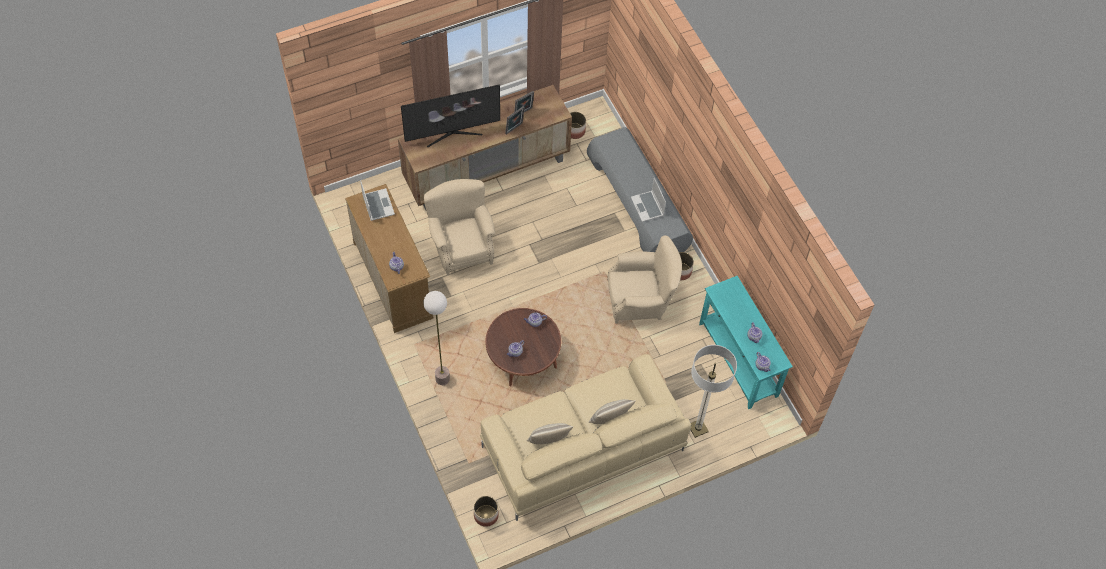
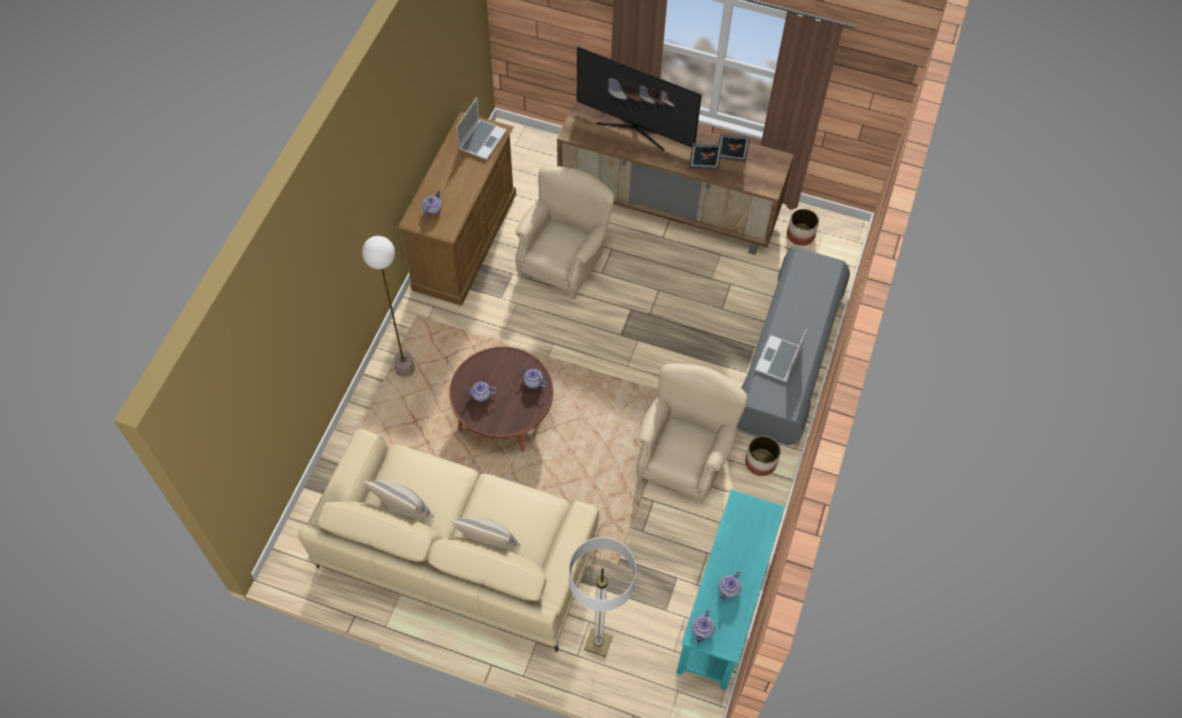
camera: 45 degrees right, 0 degrees up
planter [474,496,499,527] -> none
beige armchair [607,235,682,324] -> beige armchair turned 105 degrees counterclockwise [636,363,748,504]

